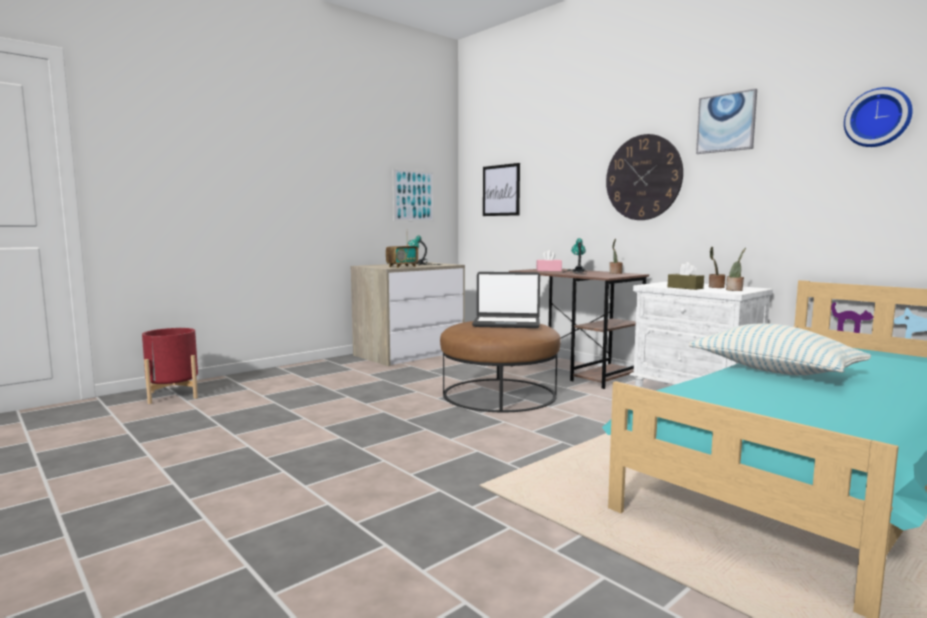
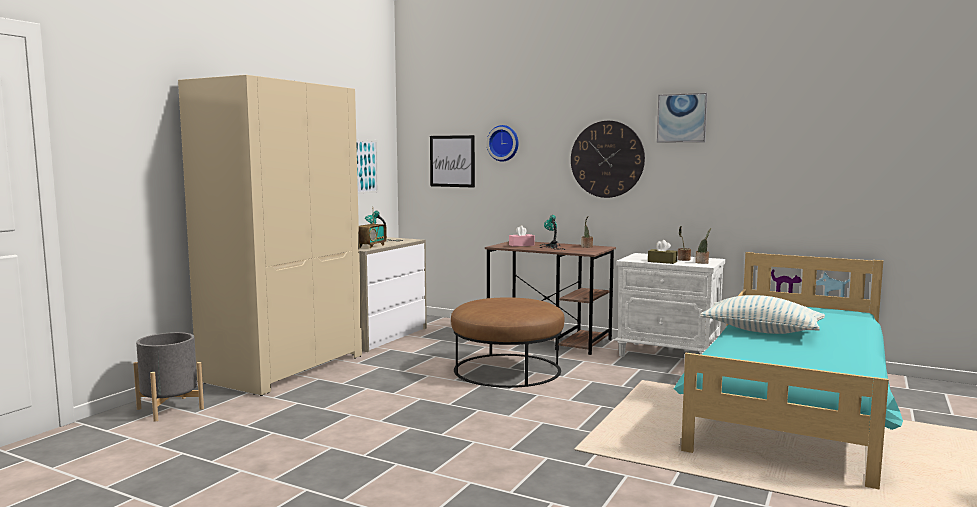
camera: 20 degrees left, 0 degrees up
red planter [142,328,198,404] -> grey planter [133,332,204,422]
laptop [472,272,540,328] -> none
wall clock [844,87,913,147] -> wall clock moved to [486,125,519,161]
none -> beige wardrobe [178,75,362,396]

